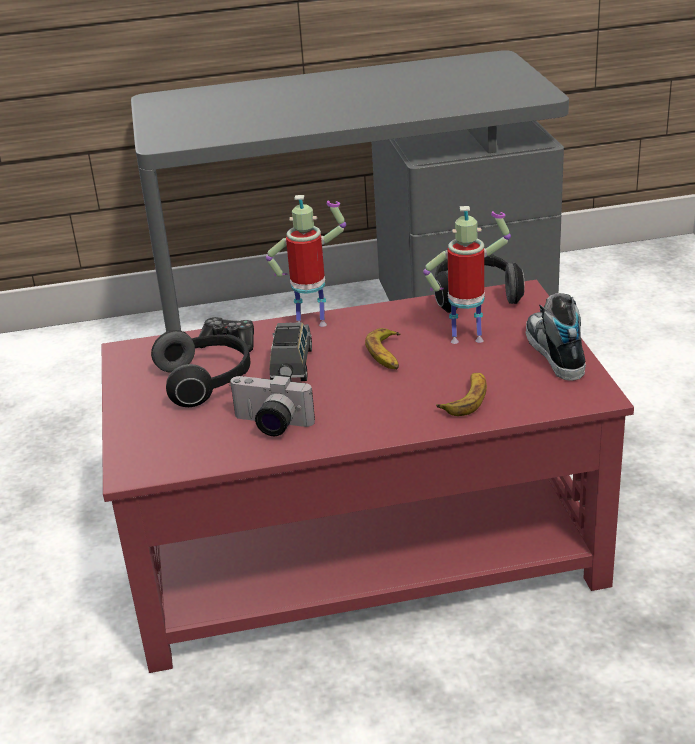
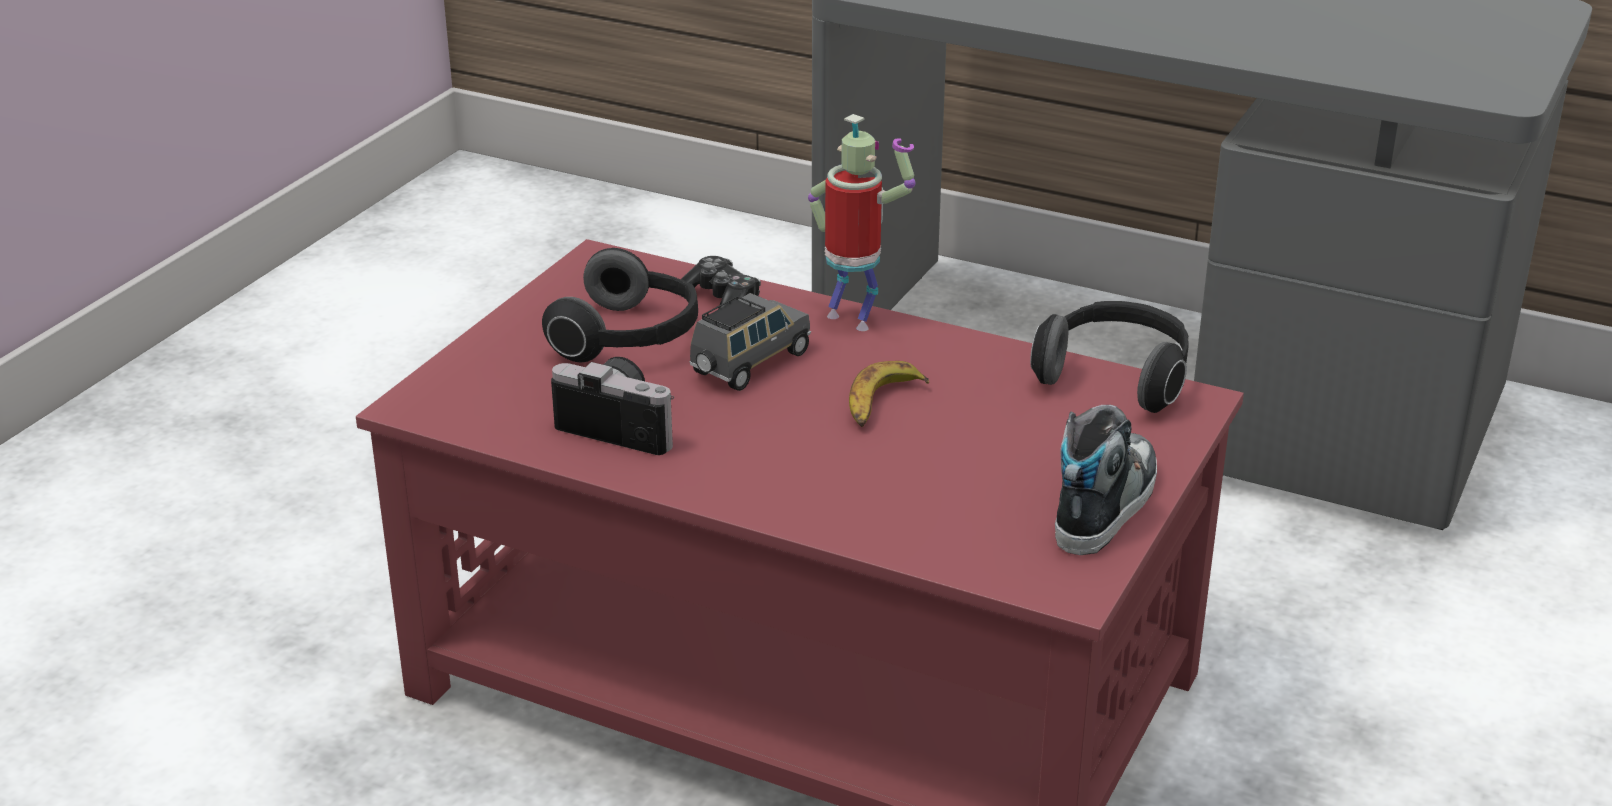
camera: 35 degrees right, 0 degrees up
camera [229,374,315,436] -> camera turned 150 degrees clockwise [551,357,674,455]
toy robot [423,206,511,344] -> none
banana [436,373,487,416] -> none

